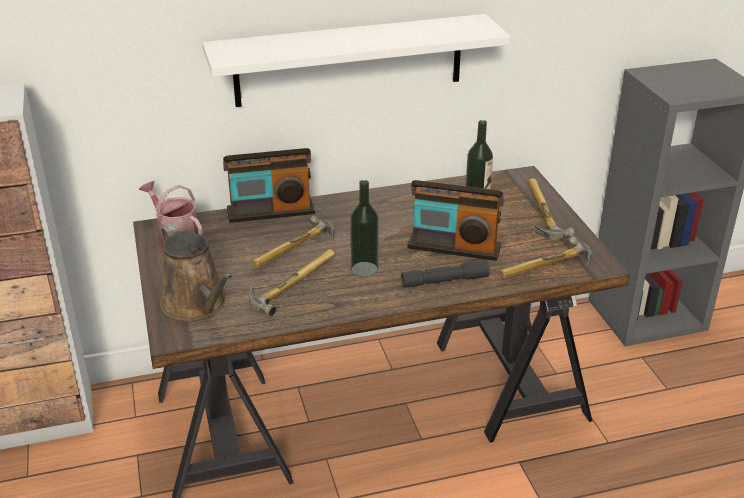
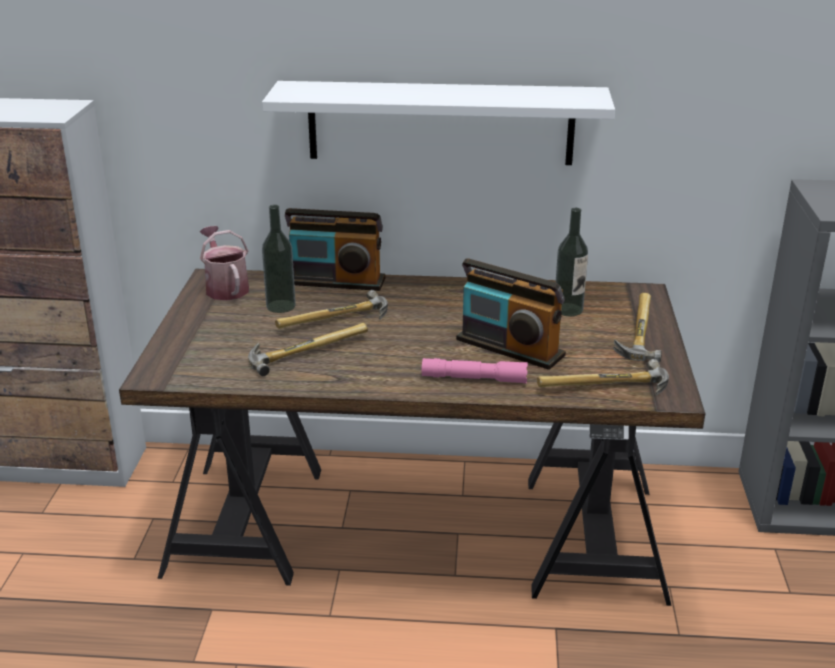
camera: 20 degrees right, 5 degrees down
brown watering can [160,223,233,321] -> none
bottle [350,180,379,277] -> bottle moved to [262,205,296,313]
grey flashlight [401,259,490,287] -> pink flashlight [422,358,528,384]

